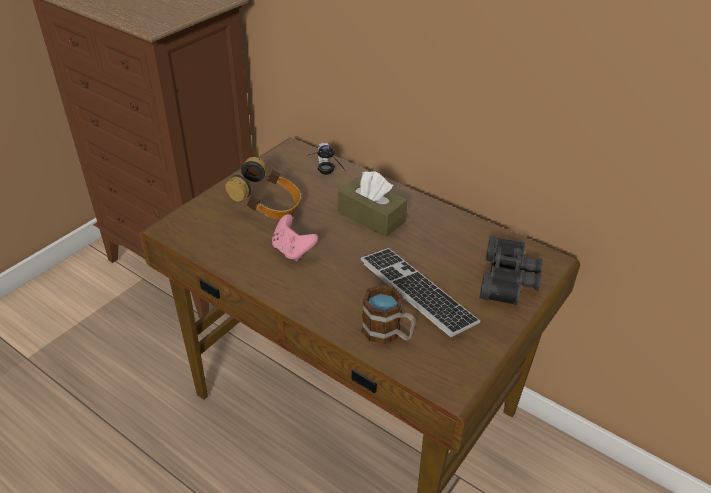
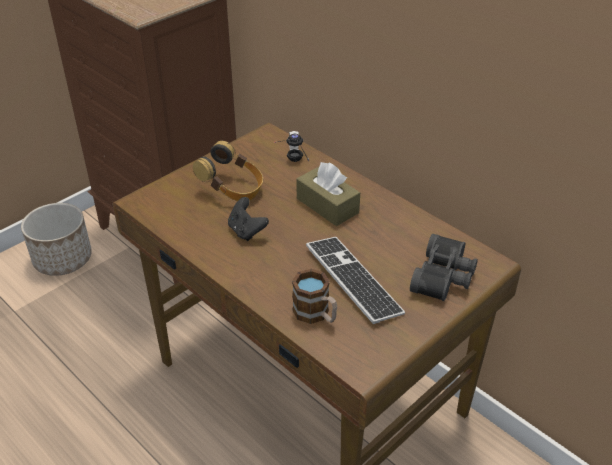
camera: 10 degrees right, 0 degrees up
pink game controller [272,214,318,261] -> black game controller [228,197,269,241]
none -> planter [21,203,92,276]

